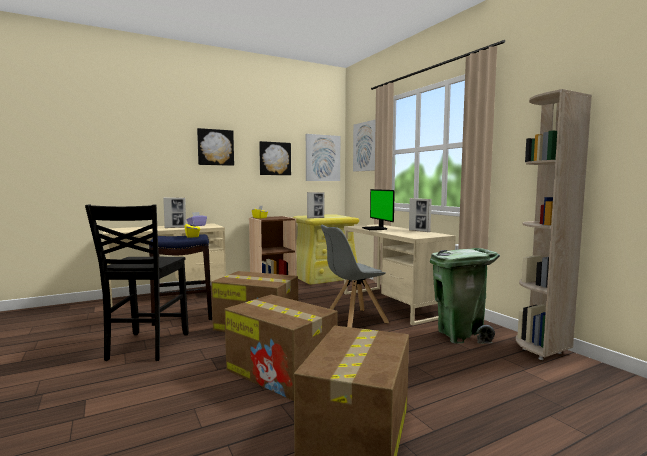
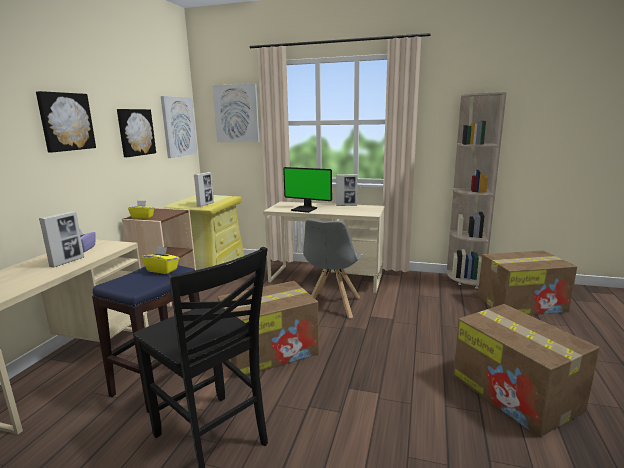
camera: 45 degrees left, 10 degrees up
cardboard box [225,295,338,401] -> cardboard box moved to [478,250,577,315]
green trash can [430,248,500,344] -> none

